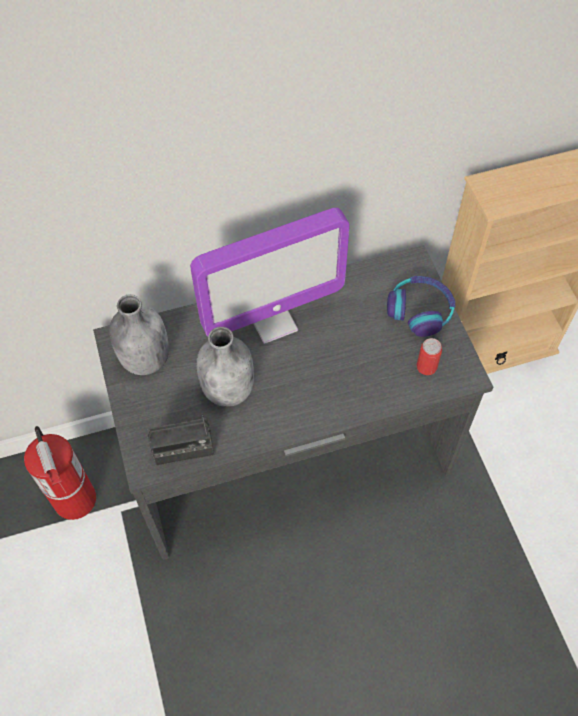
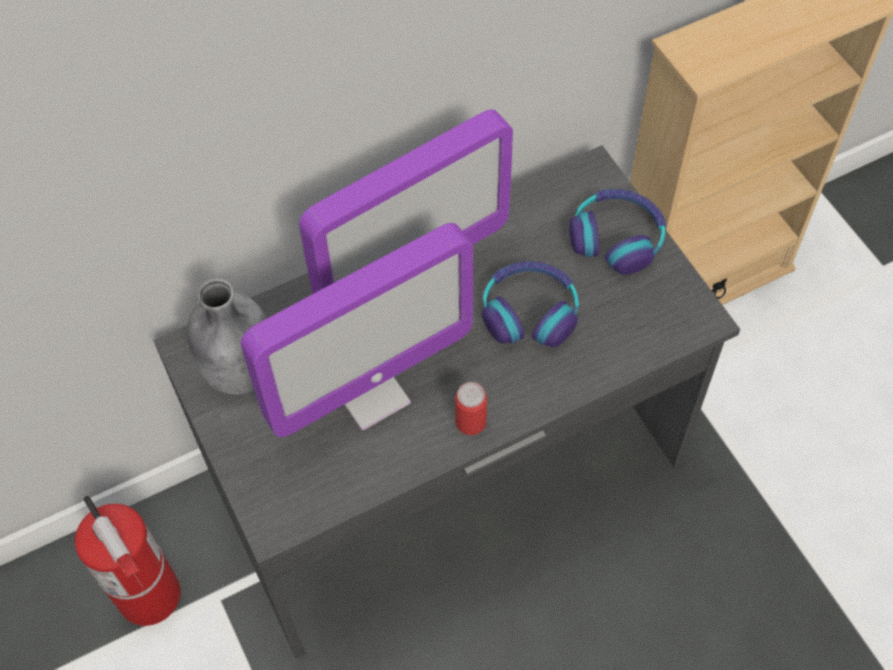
camera: 10 degrees left, 0 degrees up
radio [148,413,214,466] -> none
grey bottle [196,327,254,407] -> monitor [241,223,473,437]
can [416,338,442,375] -> can moved to [455,382,487,435]
none -> headphones [482,261,579,347]

